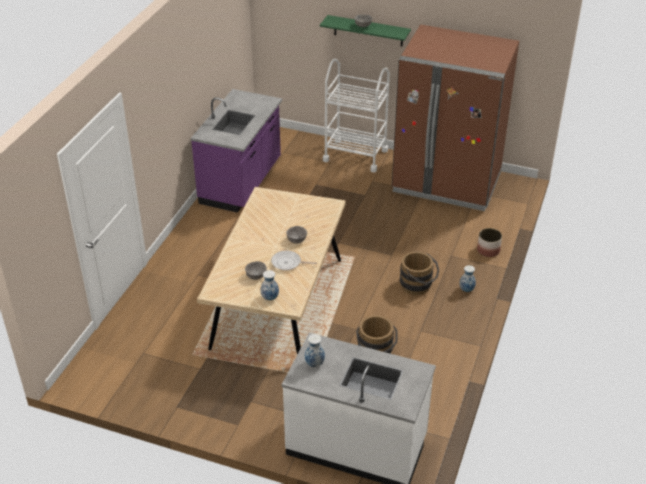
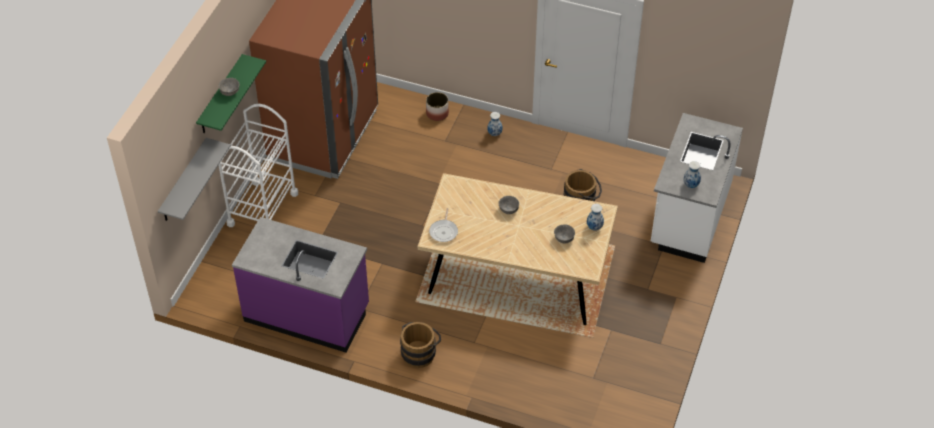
camera: 90 degrees left, 10 degrees up
frying pan [271,251,317,271] -> frying pan moved to [429,208,458,242]
brown bucket [400,252,439,295] -> brown bucket moved to [400,322,441,368]
none -> grey shelf [158,138,231,221]

